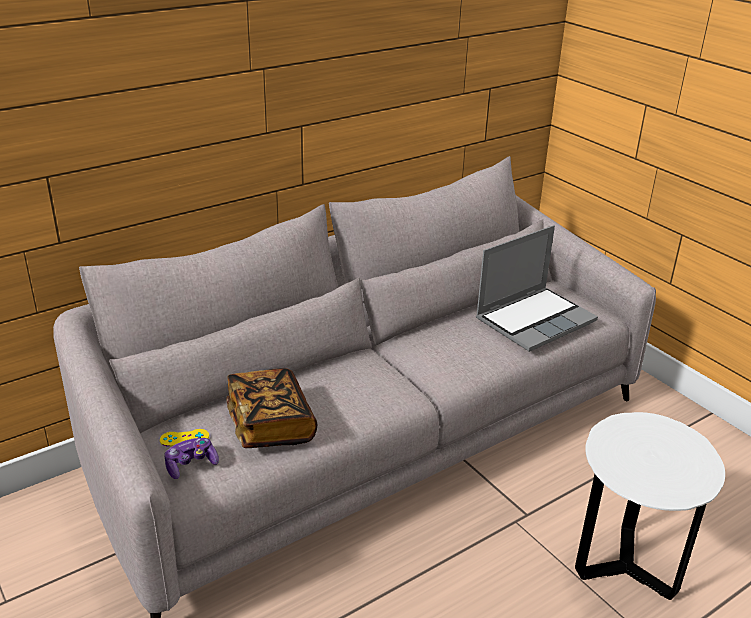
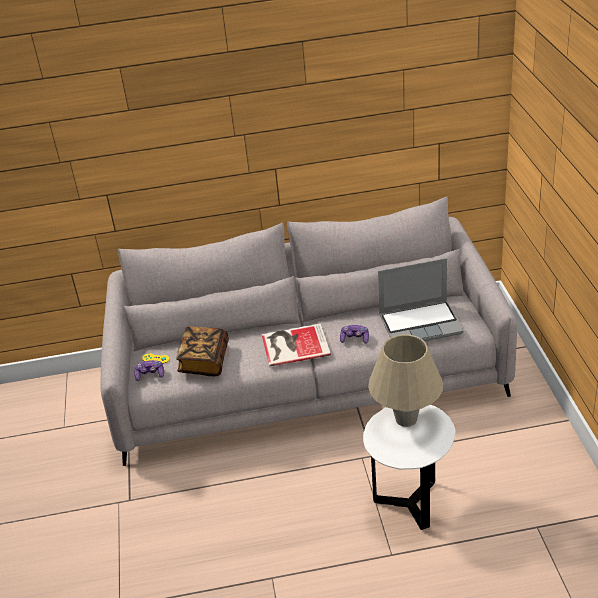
camera: 30 degrees right, 5 degrees up
none -> book [261,323,331,367]
none -> game controller [340,325,369,344]
none -> beige table lamp [368,334,443,427]

